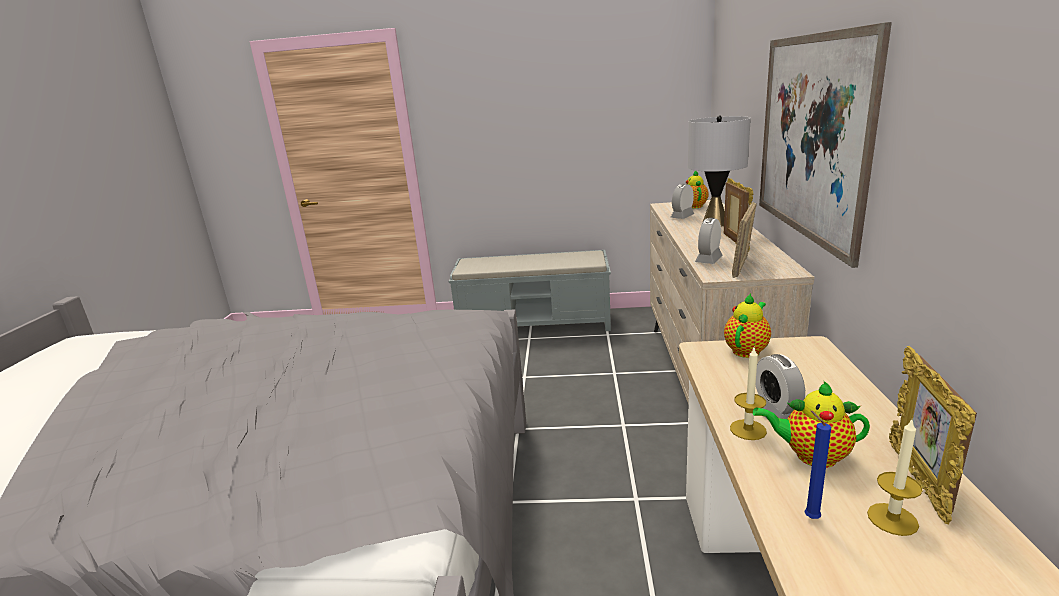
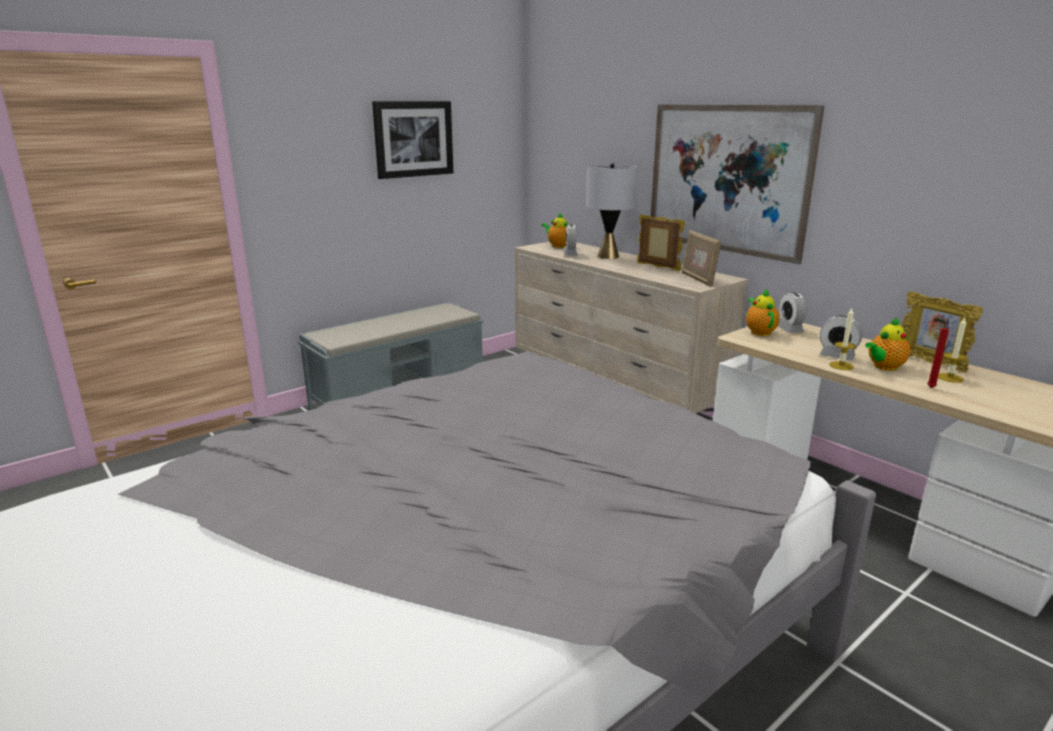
camera: 45 degrees left, 0 degrees up
alarm clock [695,218,723,264] -> alarm clock moved to [778,292,806,333]
blue candle [805,411,831,519] -> red candle [927,322,949,388]
none -> picture [372,101,453,179]

